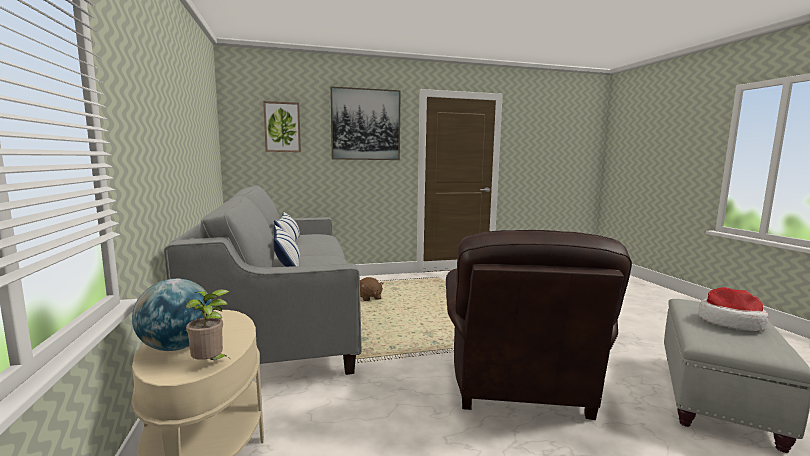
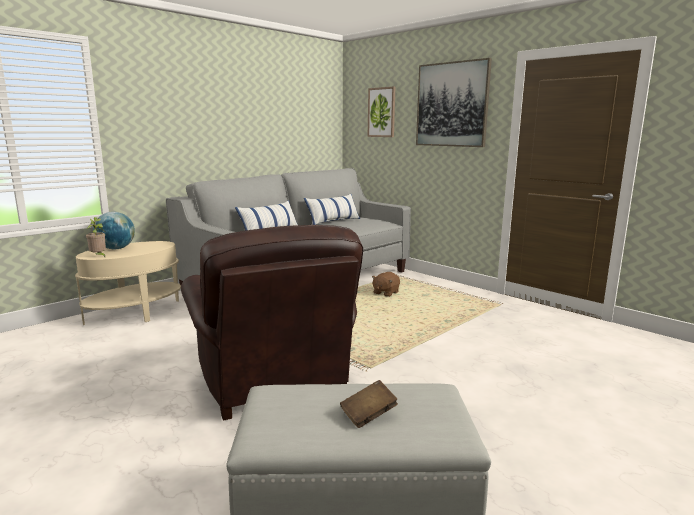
camera: 60 degrees right, 5 degrees up
brown armchair [446,230,632,420] -> brown armchair turned 90 degrees counterclockwise [181,225,363,421]
hat [698,287,769,331] -> brown book [340,380,398,428]

